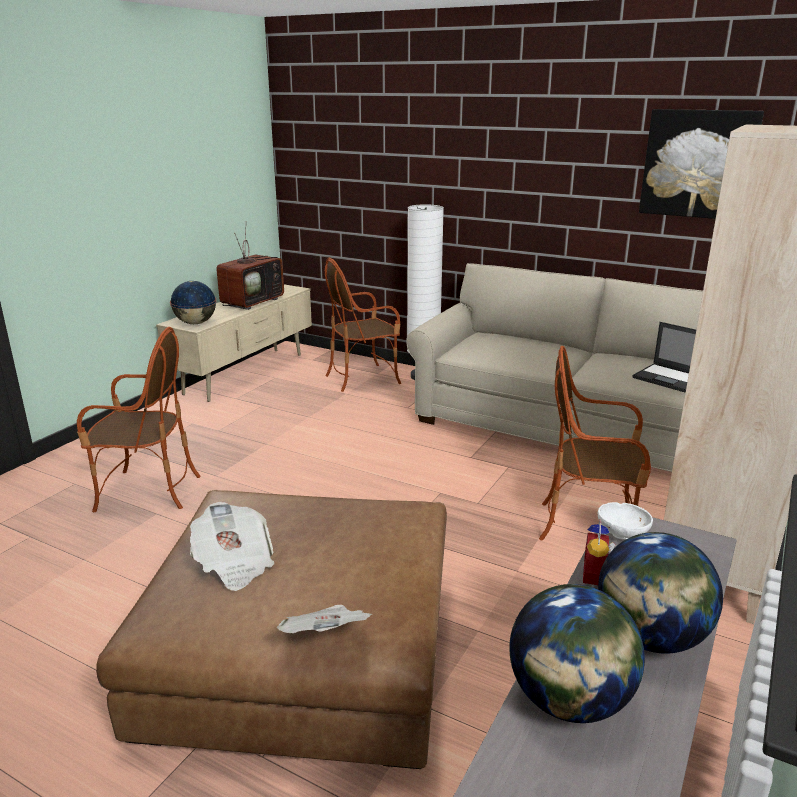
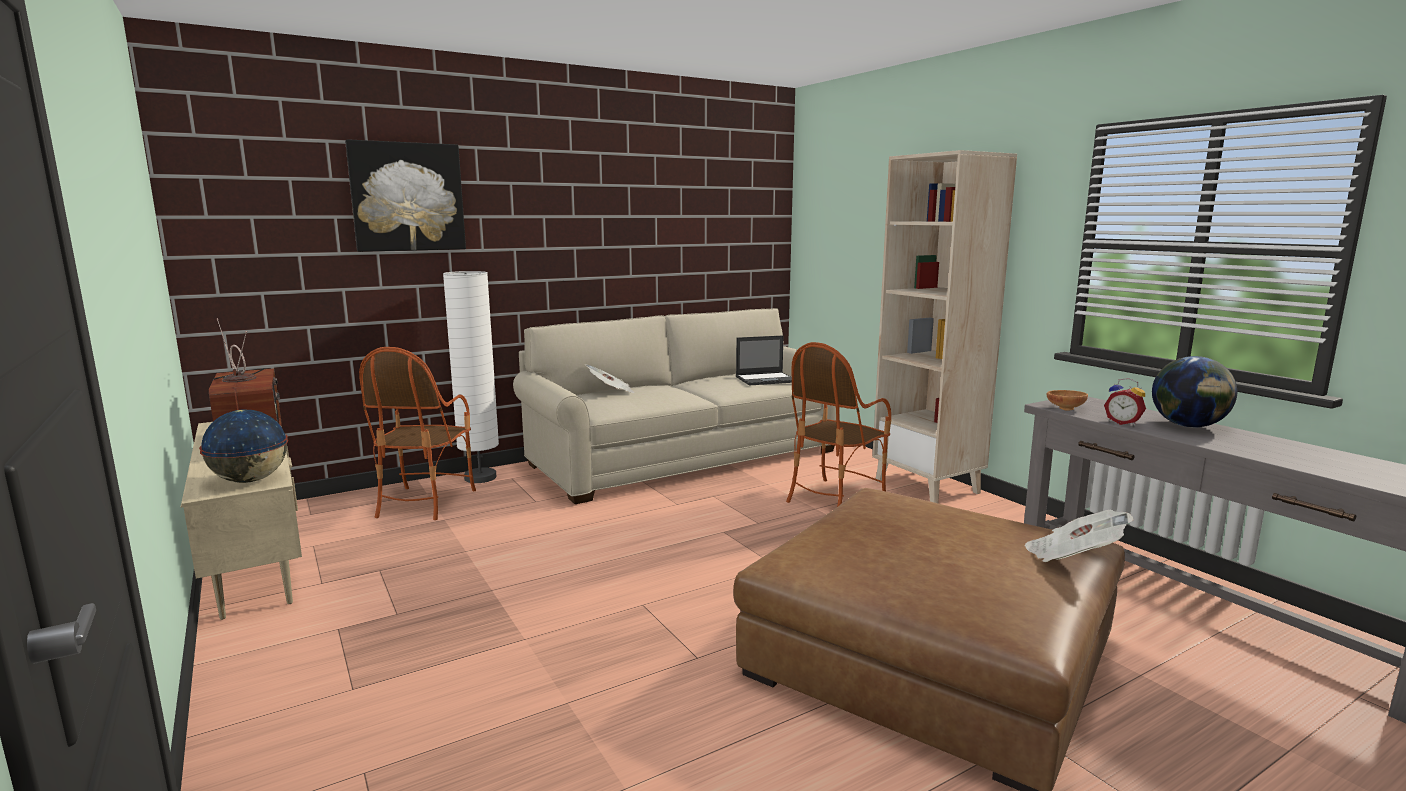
camera: 60 degrees left, 10 degrees down
armchair [77,327,201,512] -> none
newspaper [190,502,274,591] -> newspaper moved to [585,364,634,393]
globe [509,584,645,723] -> none
white bowl [598,502,653,539] -> brown bowl [1047,390,1088,411]
picture [639,109,764,219] -> picture moved to [345,139,466,252]

